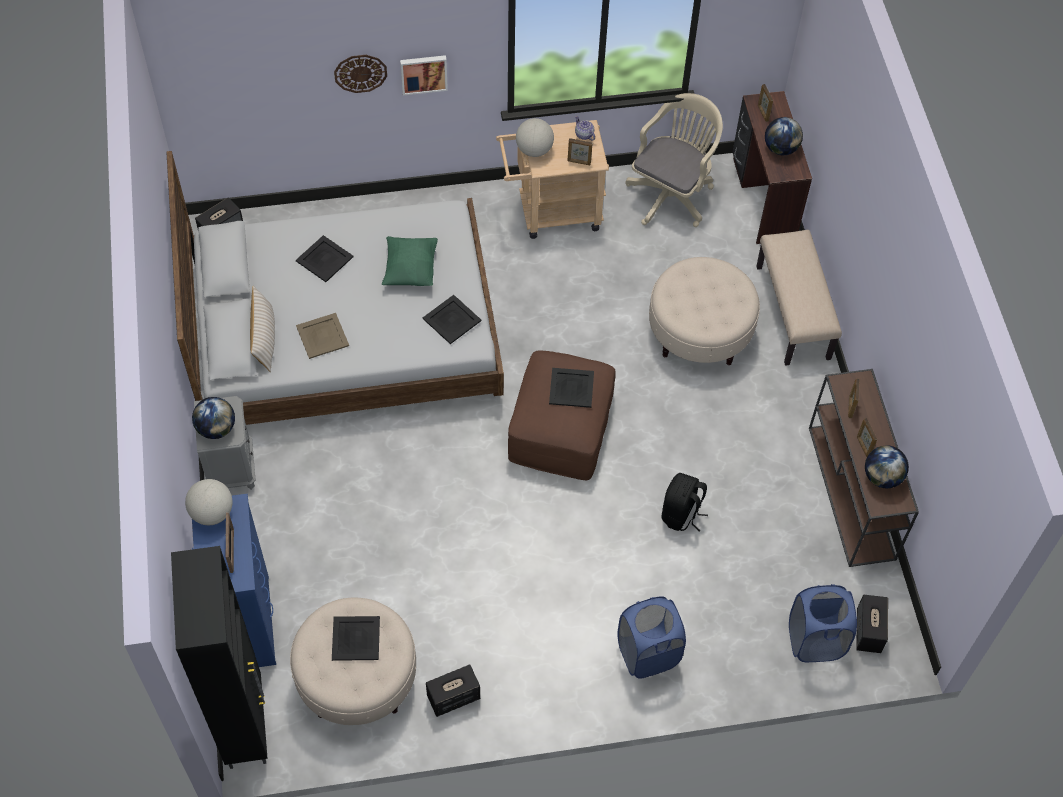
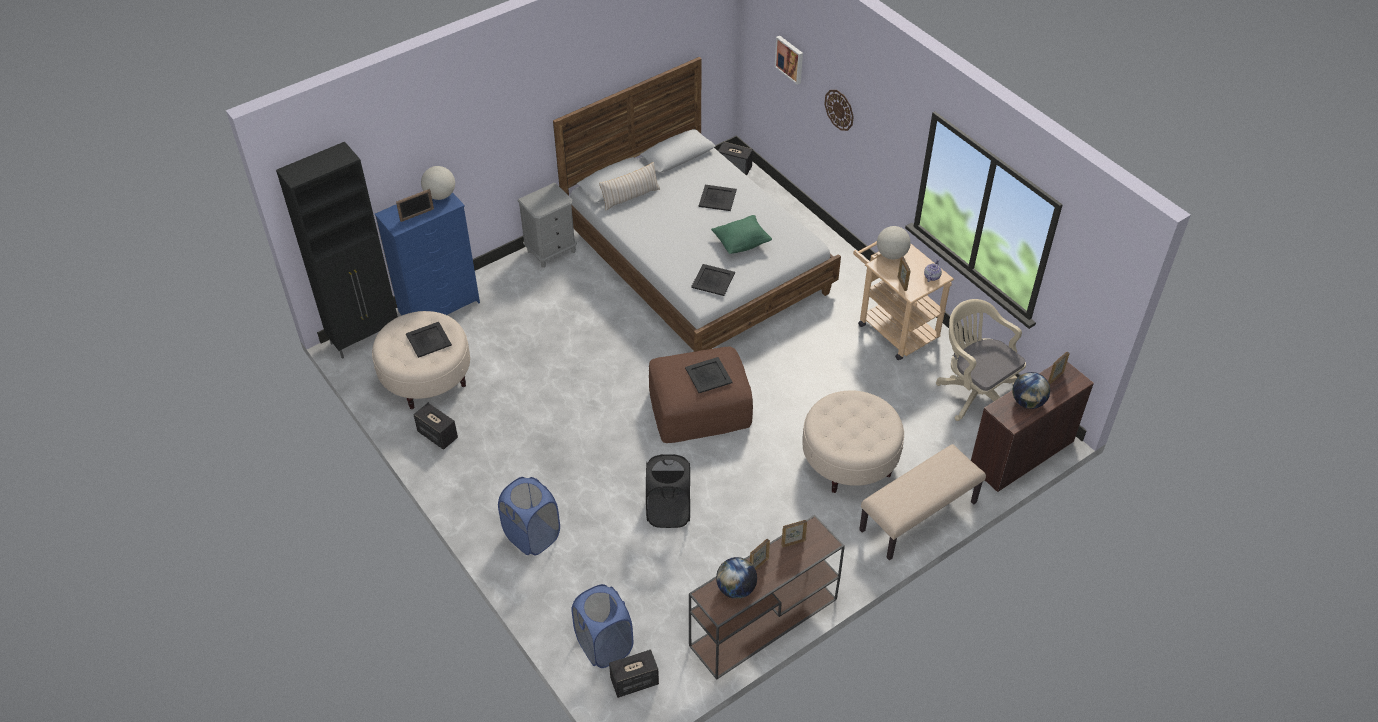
camera: 65 degrees right, 10 degrees down
globe [192,397,235,439] -> none
beige tray [296,313,349,359] -> none
picture [400,55,448,95] -> picture moved to [775,36,803,85]
beige office chair [625,93,723,227] -> beige office chair turned 135 degrees counterclockwise [936,299,1026,421]
black backpack [662,473,708,532] -> black laundry basket [646,454,690,528]

